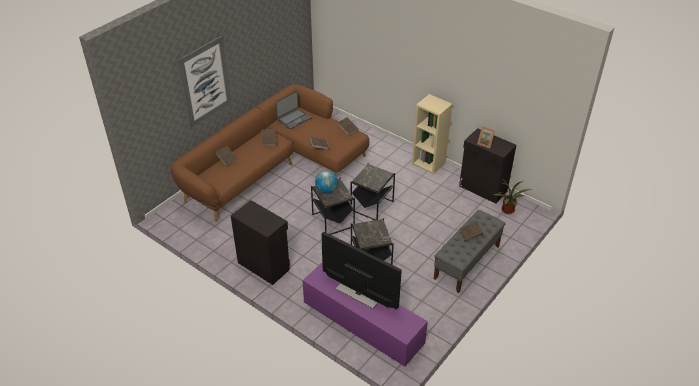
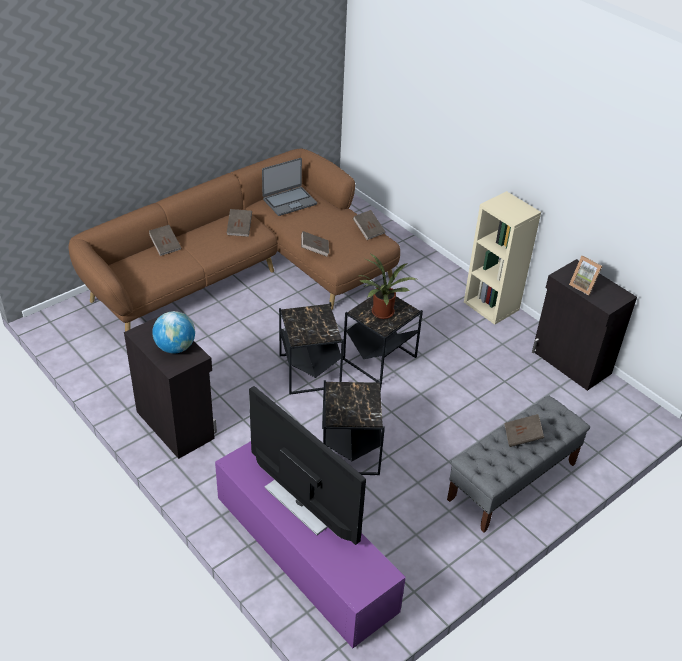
camera: 10 degrees right, 0 degrees up
picture [178,35,231,128] -> none
globe [315,171,338,193] -> globe moved to [152,311,195,353]
potted plant [494,179,532,214] -> potted plant moved to [359,254,416,319]

